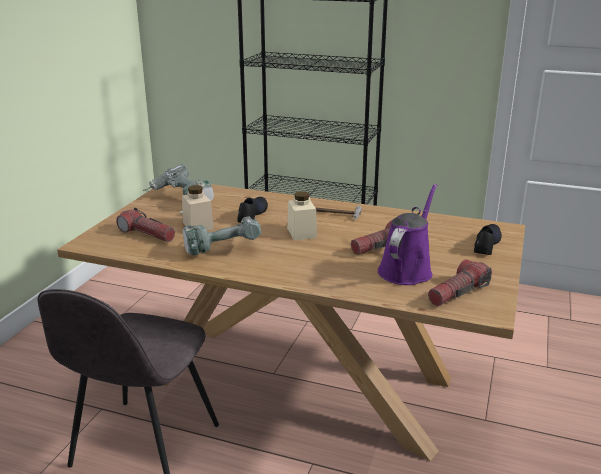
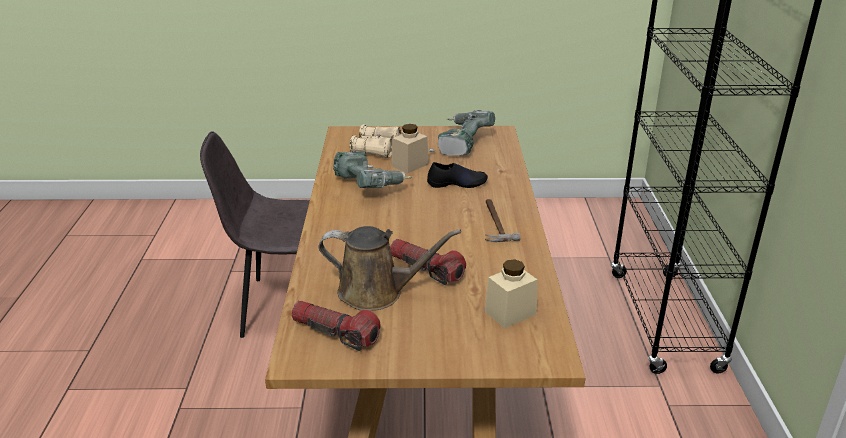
camera: 70 degrees right, 5 degrees up
flashlight [116,208,175,242] -> beige binoculars [350,124,401,158]
beige jar [287,191,317,240] -> beige jar moved to [485,259,538,328]
purple watering can [378,184,437,285] -> brown watering can [318,226,461,311]
black shoe [474,224,502,255] -> none

